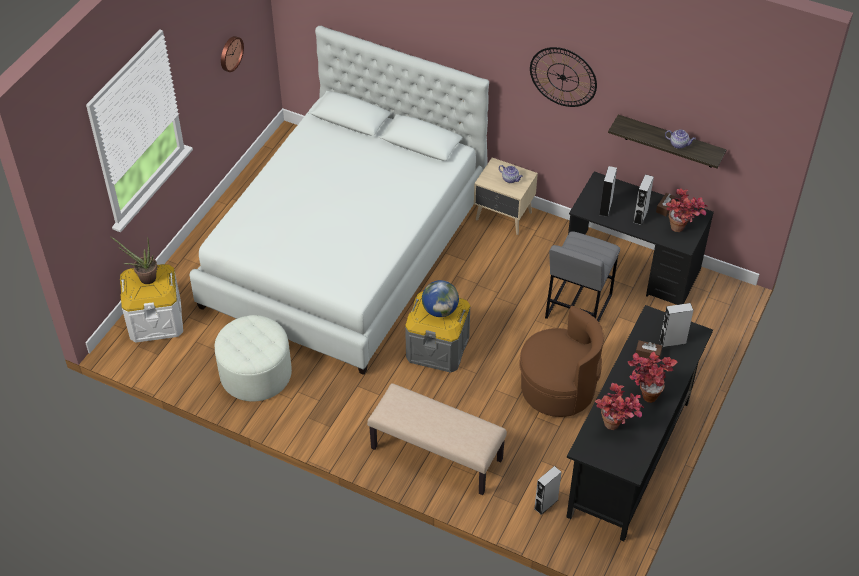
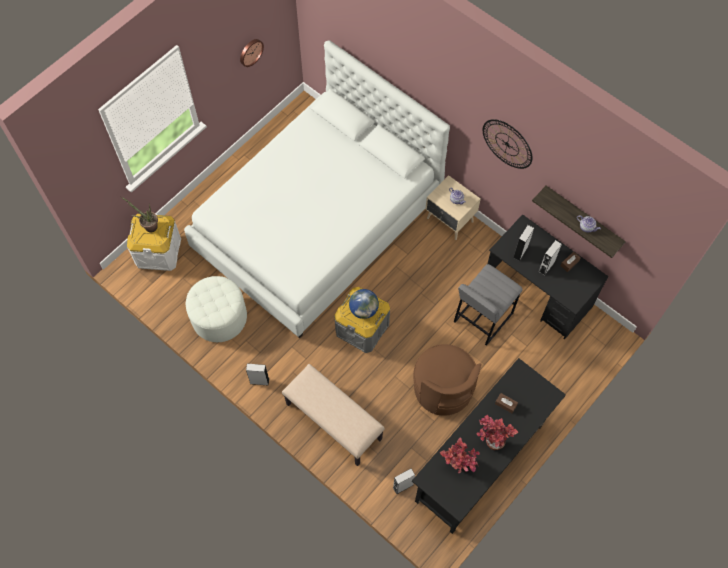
camera: 15 degrees right, 15 degrees up
brown armchair [519,306,604,417] -> brown armchair turned 60 degrees clockwise [413,344,481,416]
grey speaker [659,303,693,348] -> grey speaker moved to [246,364,269,386]
potted plant [666,189,708,232] -> none

